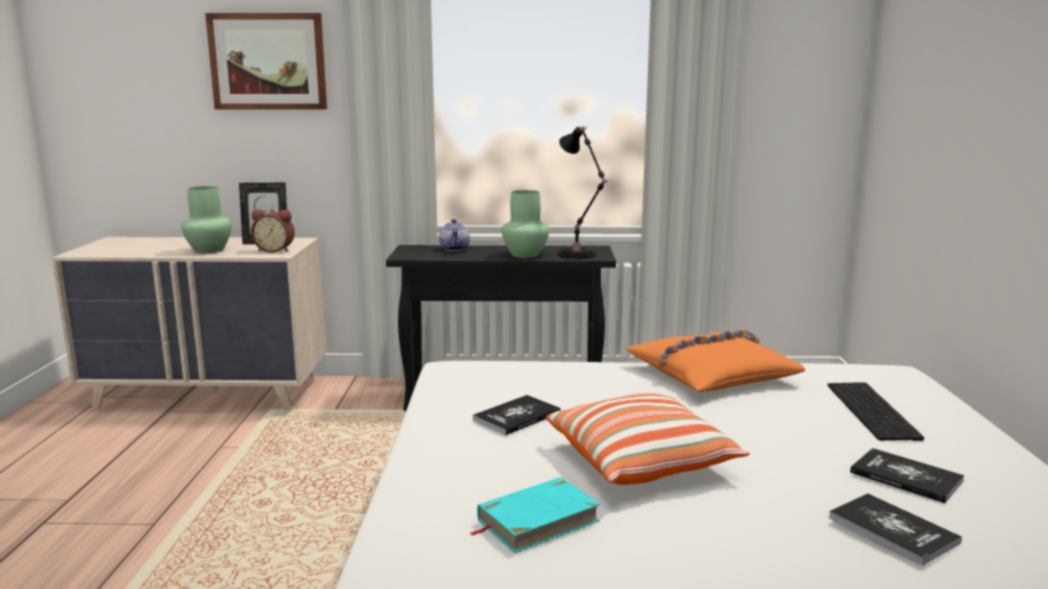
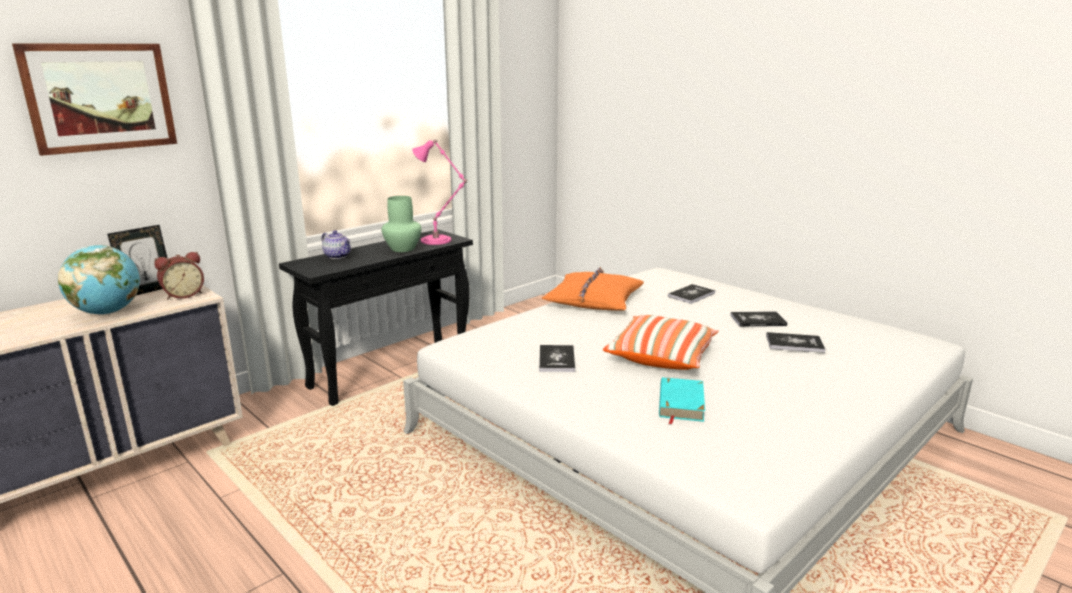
camera: 45 degrees left, 5 degrees up
green vase [181,186,232,253] -> globe [58,245,140,315]
black table lamp [557,126,608,259] -> pink table lamp [412,140,469,245]
keyboard [827,382,924,441] -> book [668,284,715,304]

